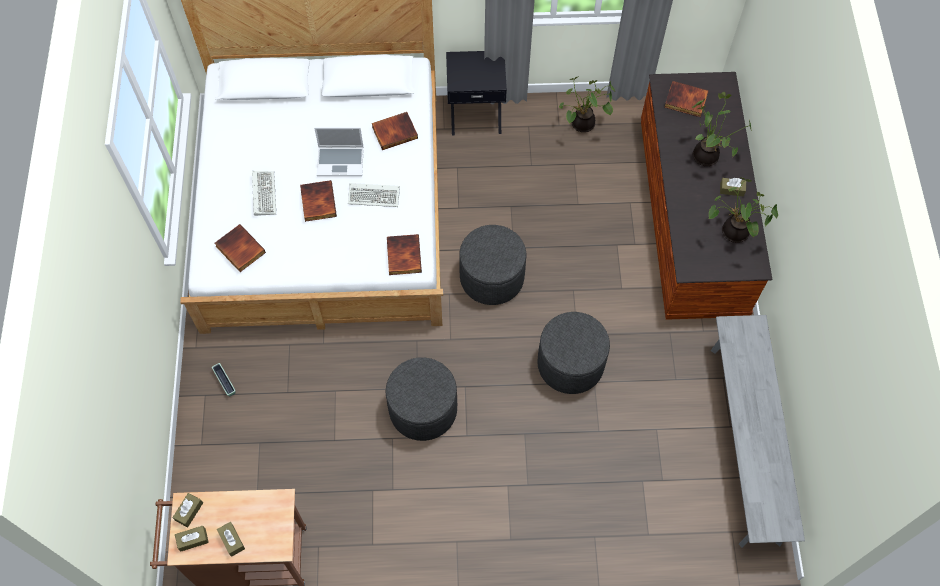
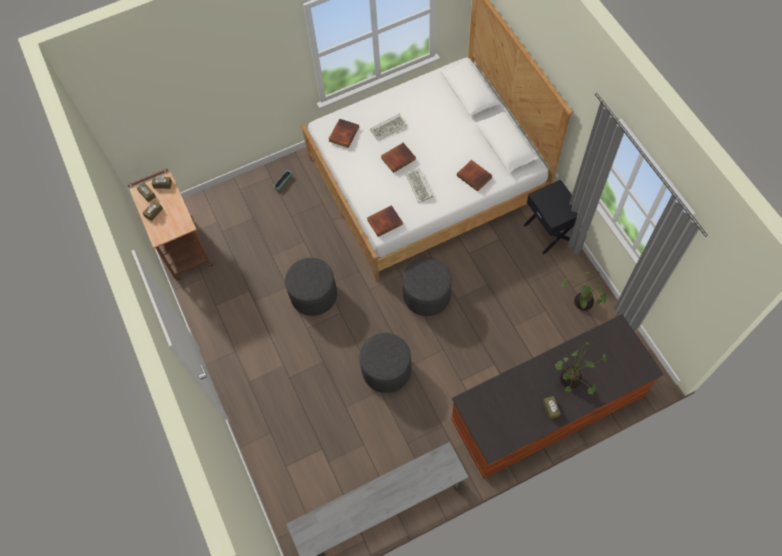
camera: 70 degrees right, 0 degrees up
laptop [314,128,364,176] -> none
book [665,81,709,117] -> none
potted plant [708,177,778,243] -> none

